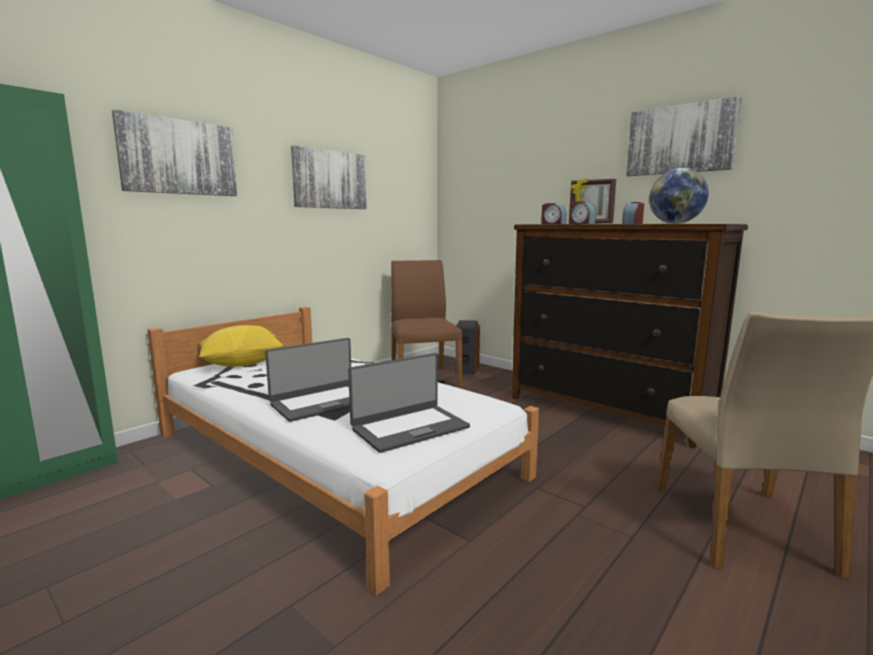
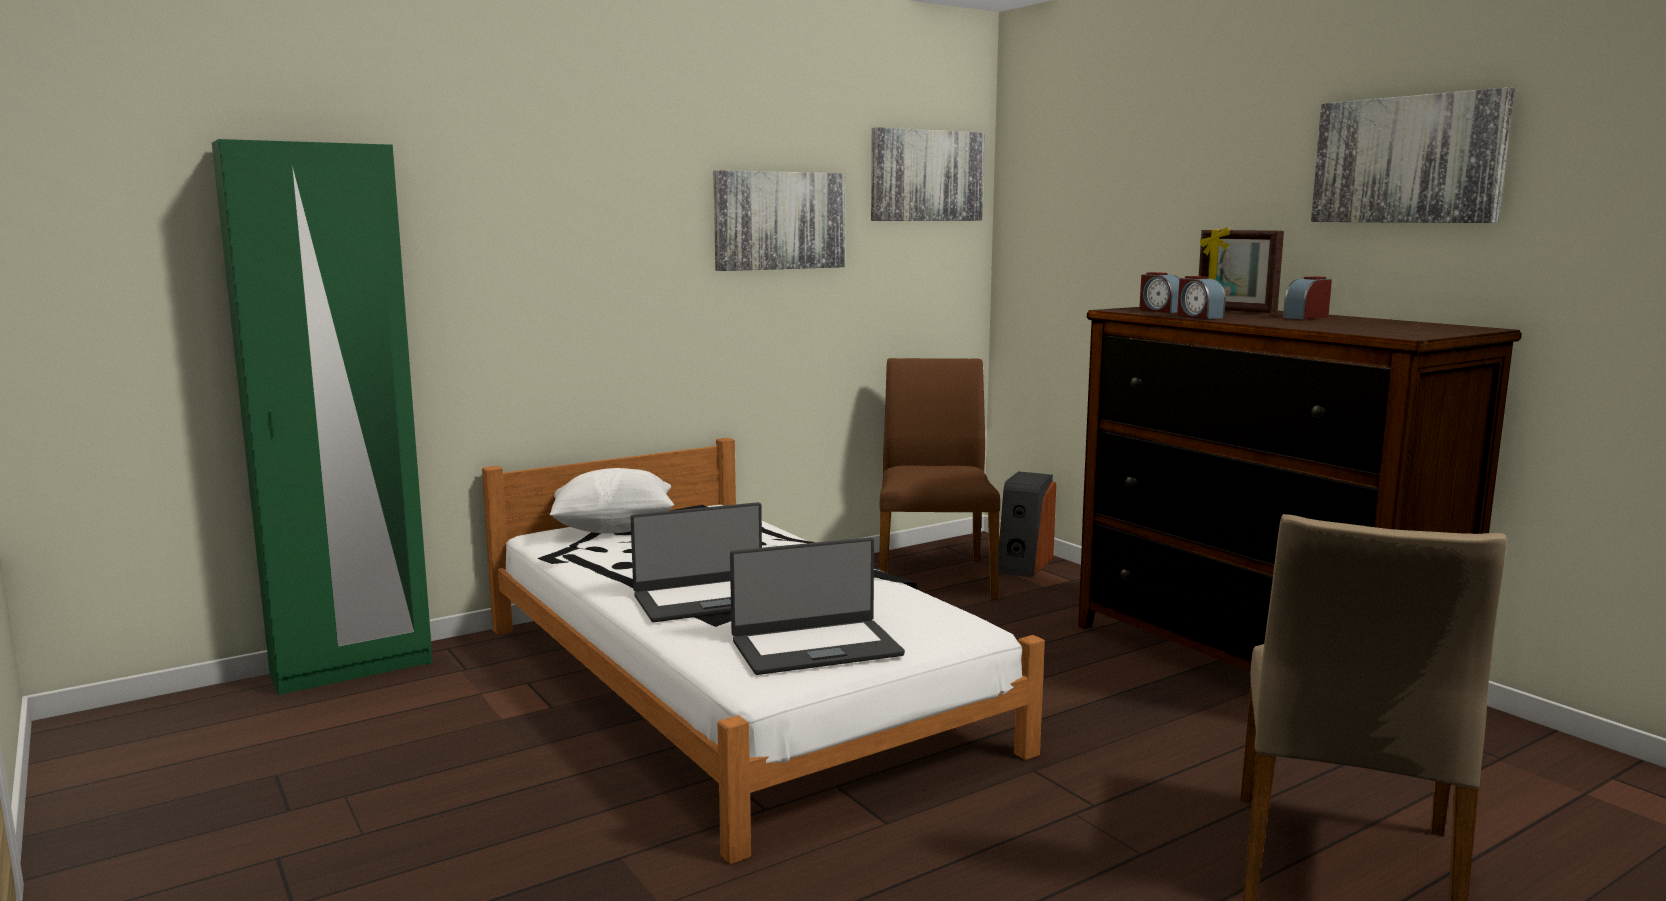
camera: 15 degrees right, 0 degrees up
picture [112,109,238,196] -> picture moved to [871,127,985,221]
yellow pillow [199,325,283,367] -> white pillow [550,468,674,534]
globe [649,168,709,224] -> none

